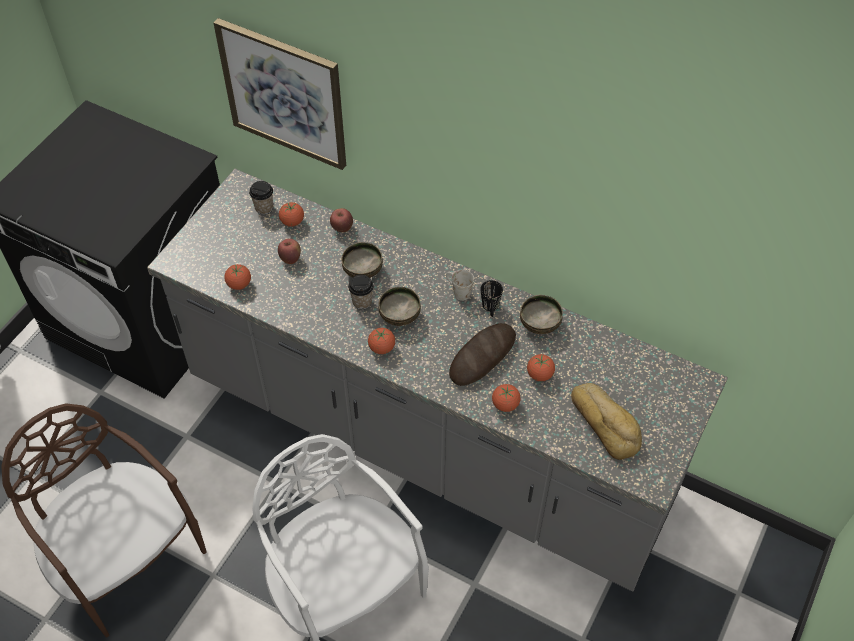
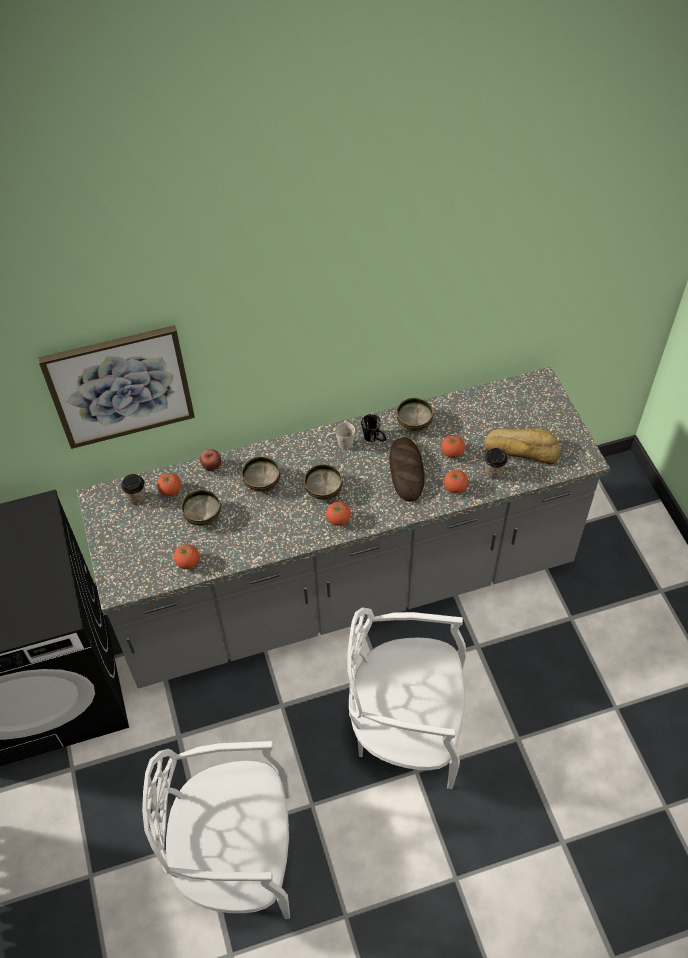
camera: 45 degrees left, 0 degrees up
brown chair [1,403,207,637] -> white chair [142,741,290,919]
apple [278,238,301,264] -> bowl [181,489,221,526]
cup [348,275,374,309] -> cup moved to [485,448,508,479]

